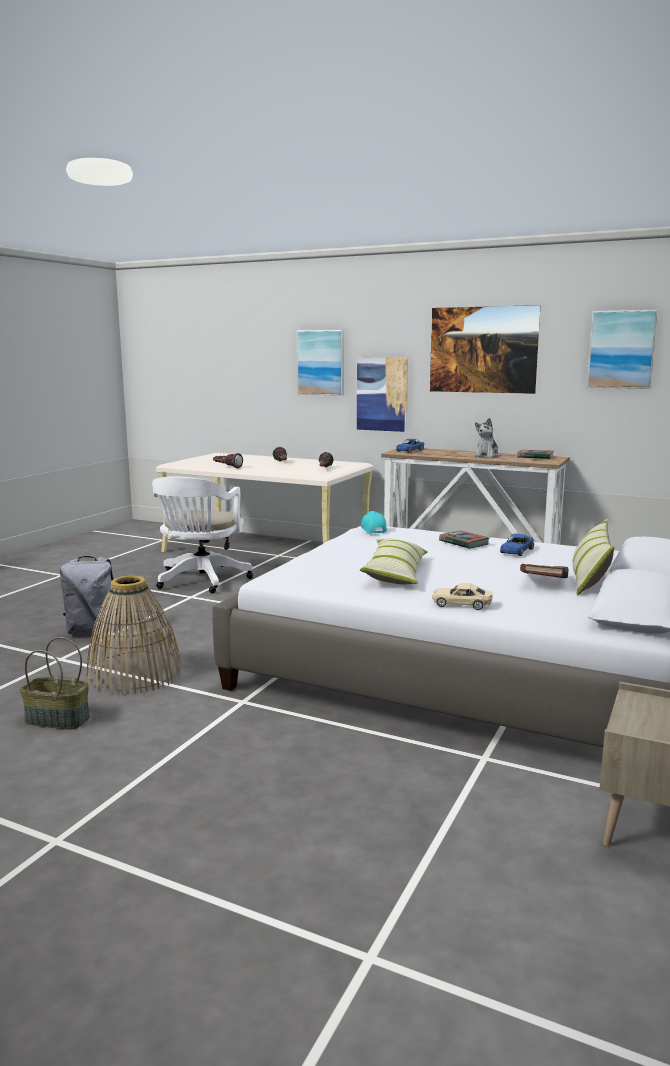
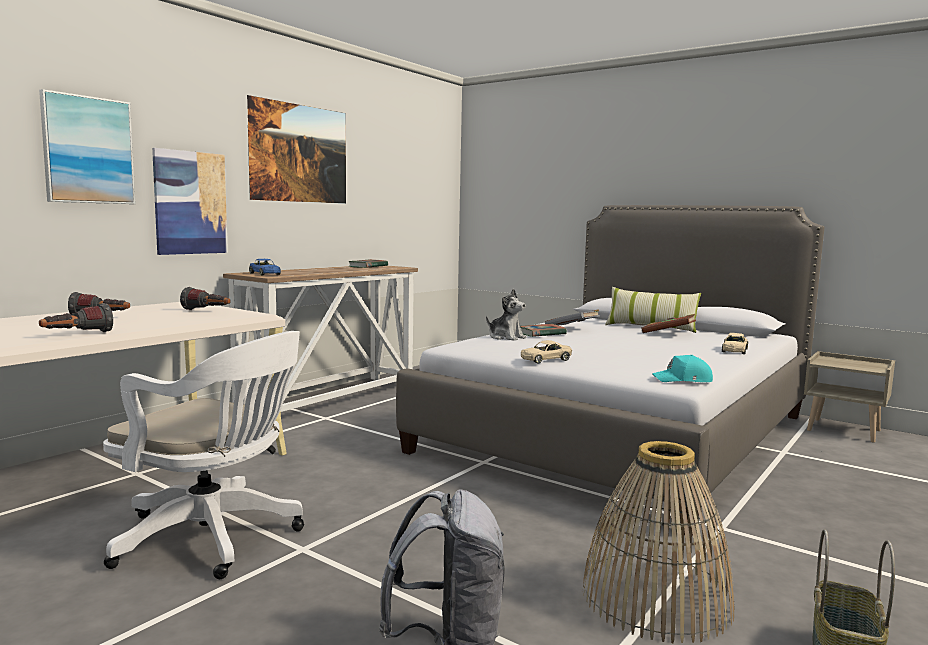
camera: 80 degrees left, 5 degrees down
pillow [360,539,428,585] -> none
turquoise cap [361,511,387,533] -> turquoise cap moved to [652,355,713,382]
plush toy [474,418,499,458] -> plush toy moved to [486,289,527,340]
blue toy car [500,533,534,556] -> grey book [545,309,600,325]
picture [587,310,658,389] -> none
none -> beige toy car [521,340,573,364]

